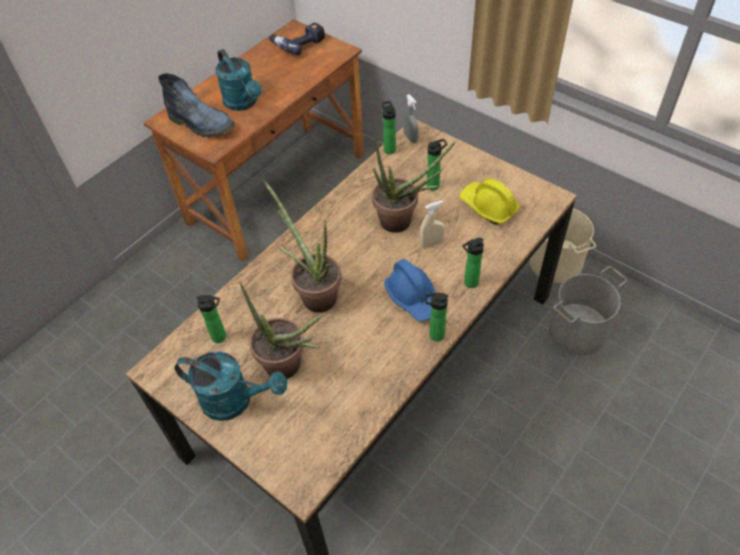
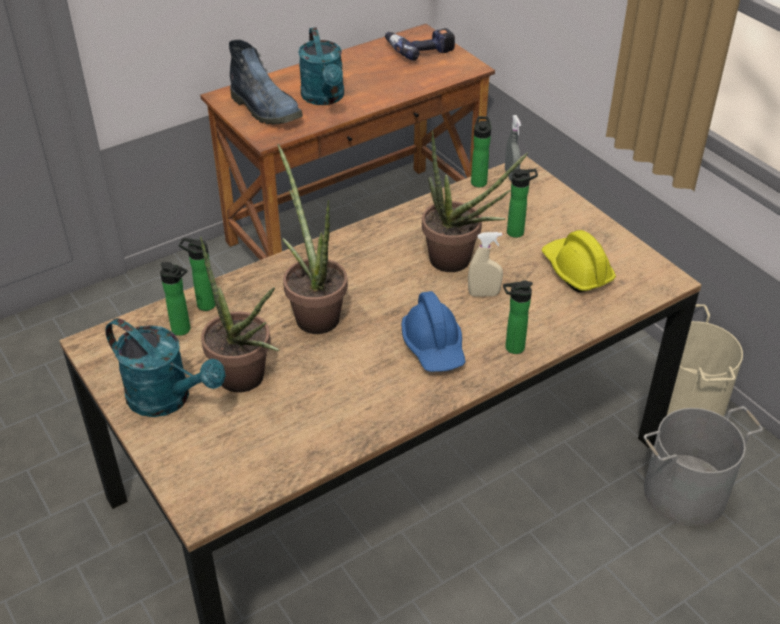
camera: 15 degrees right, 10 degrees down
bottle [425,293,448,342] -> bottle moved to [179,238,216,311]

